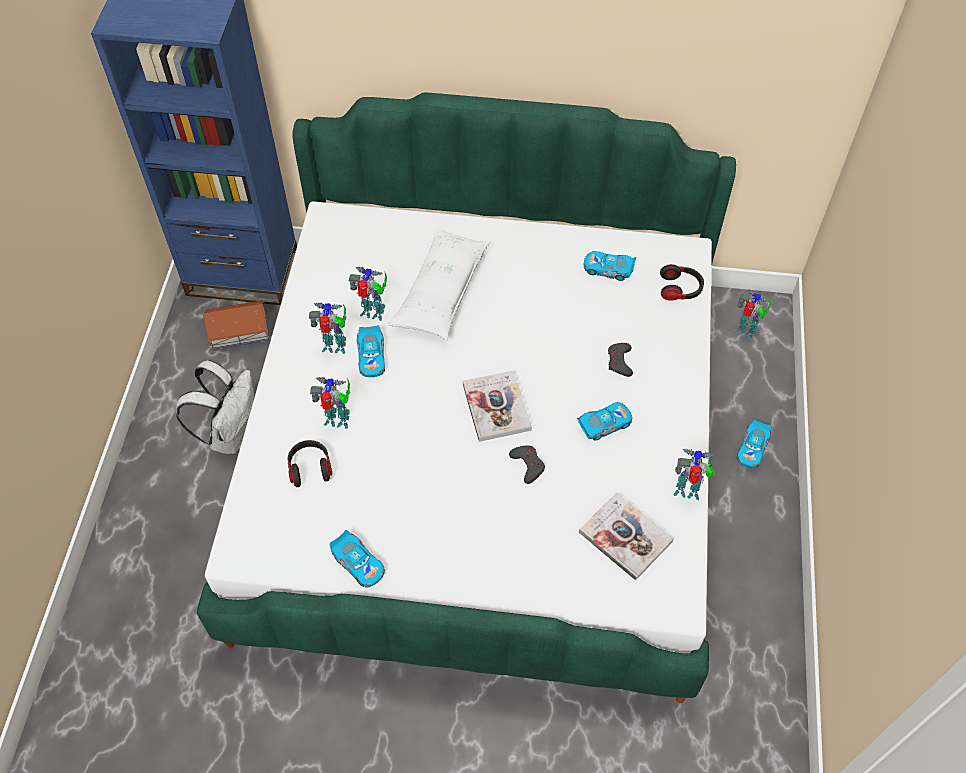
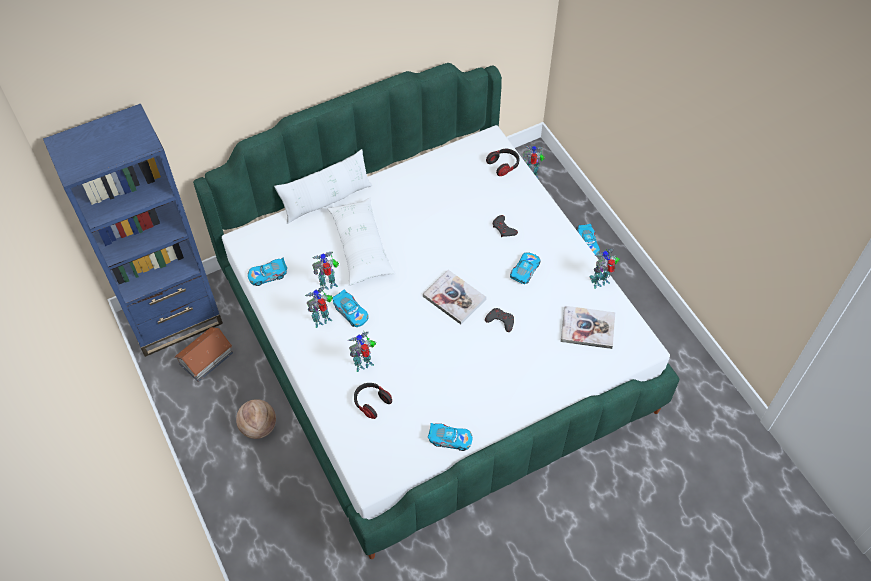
camera: 35 degrees left, 0 degrees up
white backpack [176,360,254,454] -> basketball [236,399,276,439]
toy car [584,251,636,281] -> toy car moved to [248,258,287,286]
none -> white pillow [274,149,372,224]

